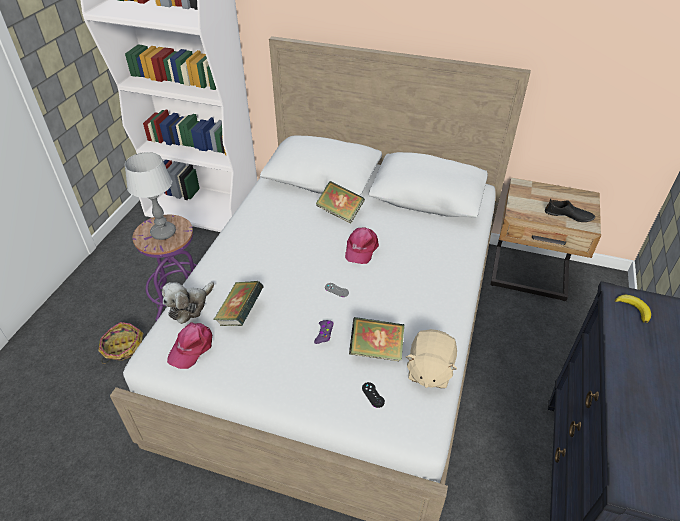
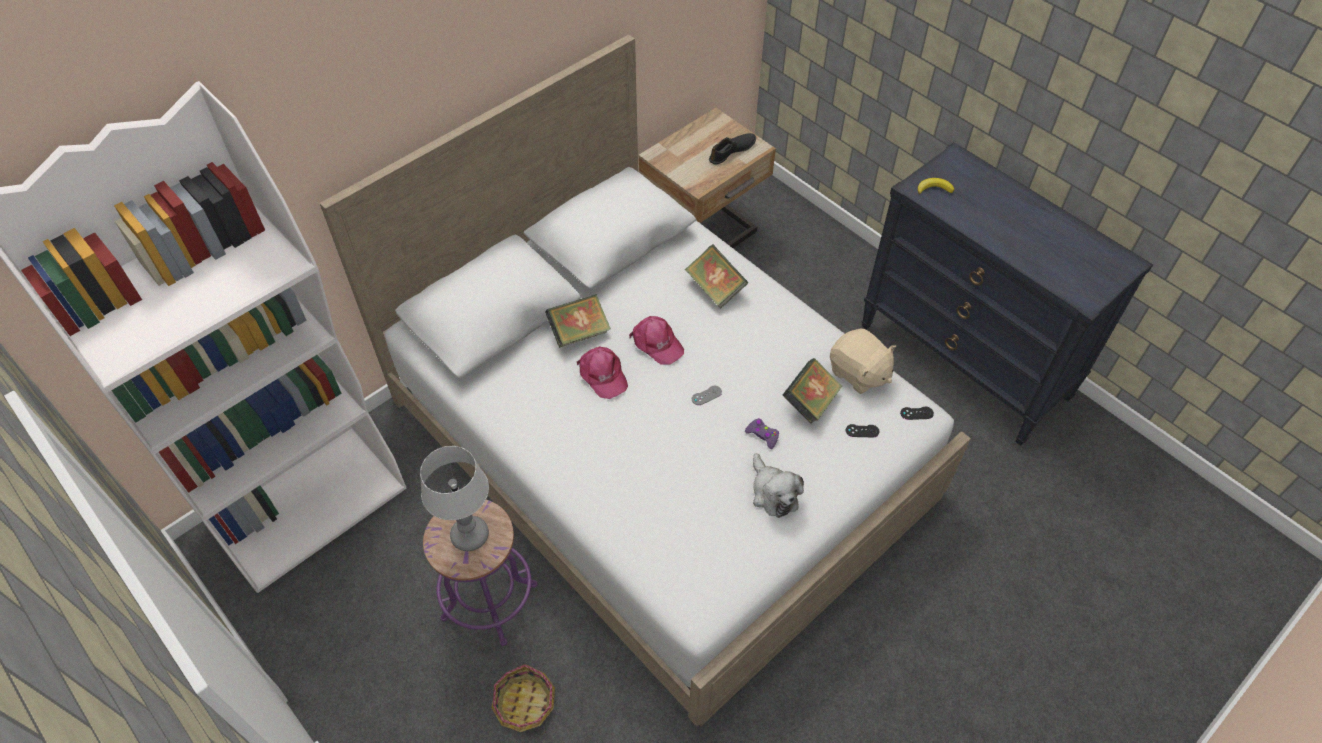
camera: 60 degrees left, 10 degrees up
plush toy [162,282,214,324] -> plush toy moved to [753,453,804,518]
pink cap [167,322,212,369] -> pink cap moved to [577,347,628,399]
book [214,281,264,326] -> book moved to [685,245,748,308]
none -> black game controller [900,407,934,420]

